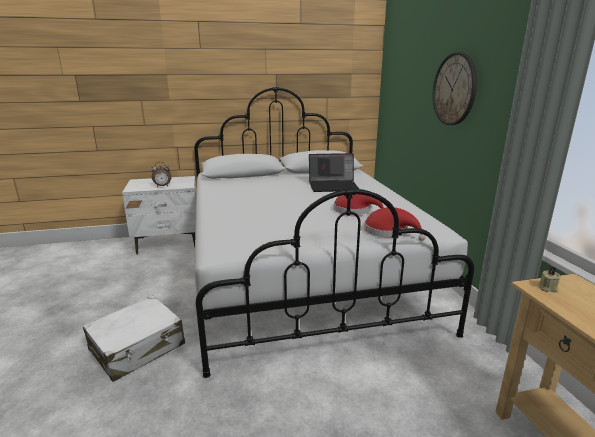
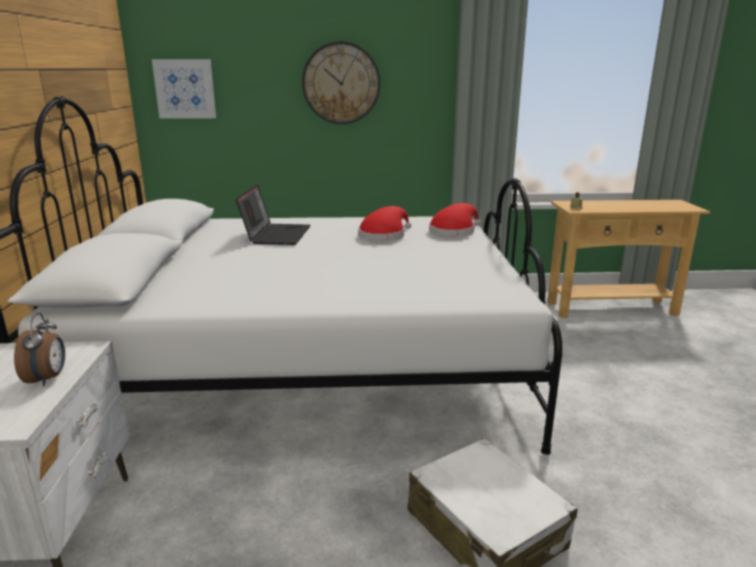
camera: 80 degrees left, 0 degrees up
none -> picture [152,59,216,119]

